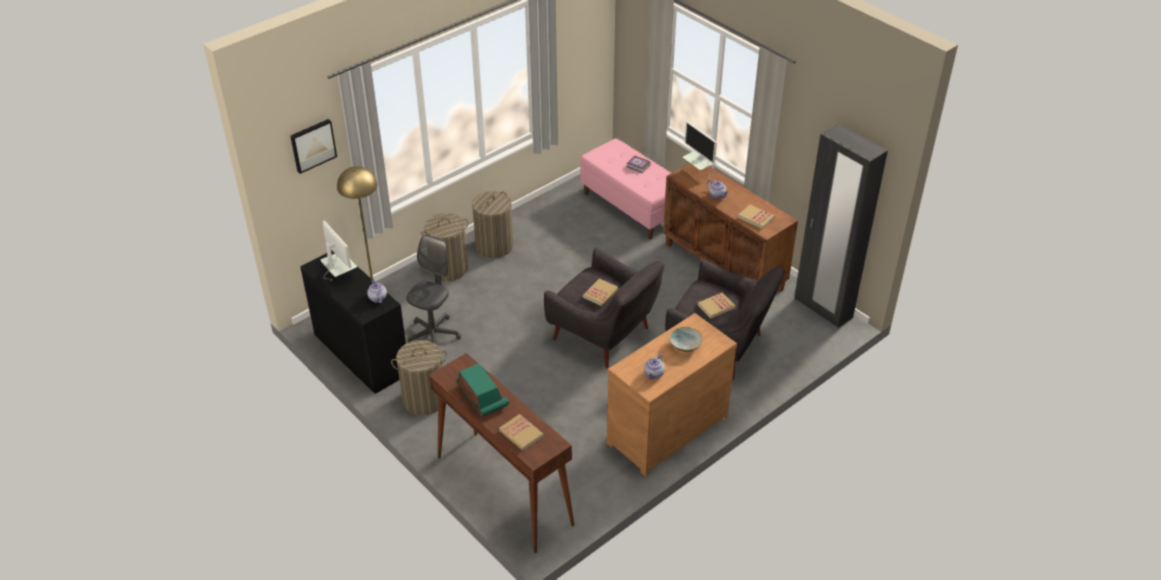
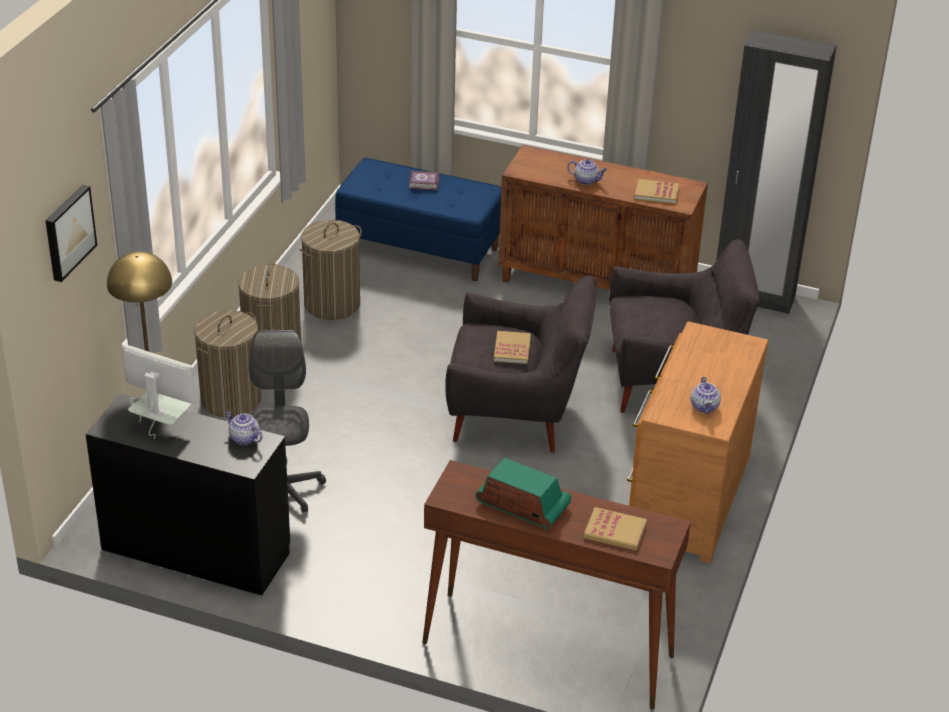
camera: 30 degrees left, 5 degrees down
laundry basket [391,340,447,416] -> laundry basket moved to [300,220,362,320]
pink bench [580,138,671,240] -> blue bench [335,158,501,281]
bowl [669,327,703,352] -> none
monitor [683,121,717,179] -> none
book [697,292,736,319] -> none

